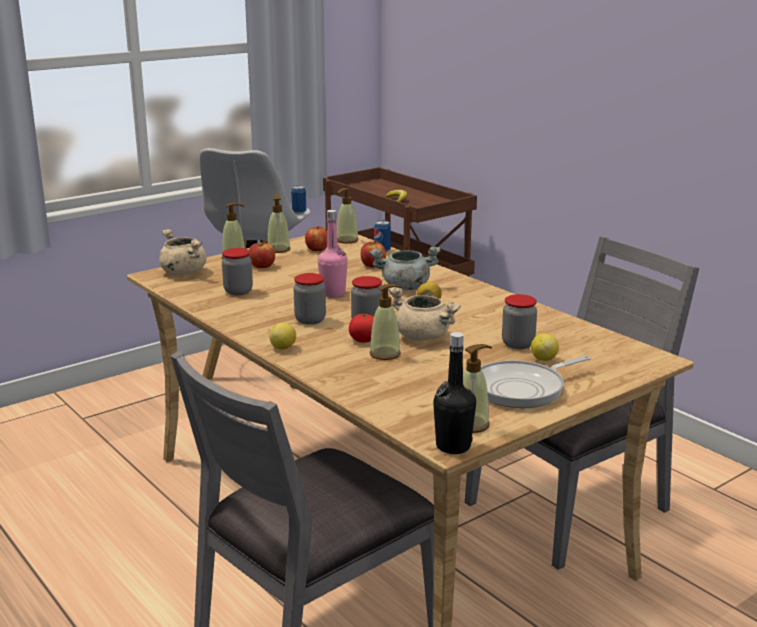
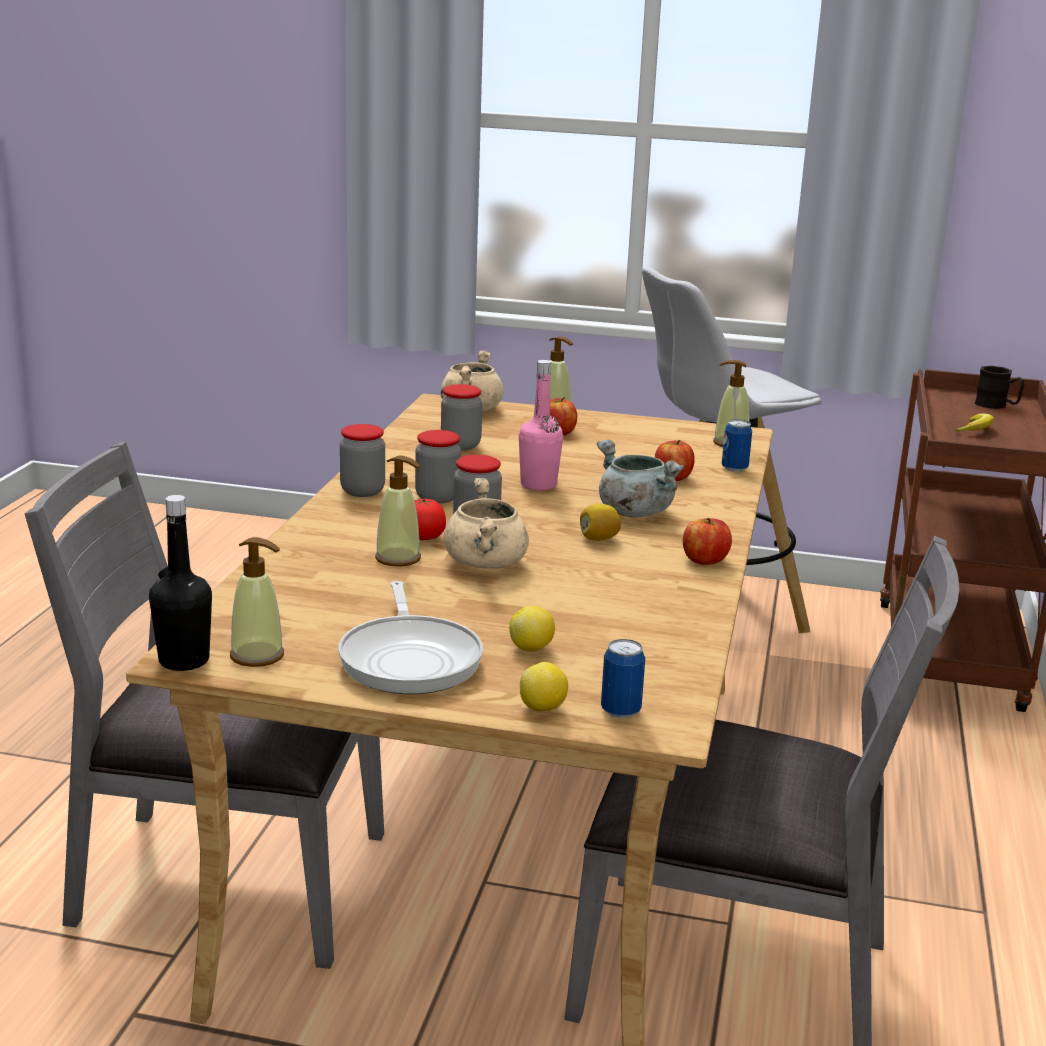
camera: 50 degrees right, 0 degrees up
soap dispenser [267,194,291,253] -> none
lemon [269,323,296,350] -> lemon moved to [520,662,568,711]
can [291,185,306,214] -> can moved to [601,639,645,718]
apple [305,226,327,251] -> apple moved to [683,518,732,565]
frying pan [481,355,591,408] -> frying pan turned 120 degrees counterclockwise [338,581,483,694]
jar [502,294,537,349] -> jar moved to [340,424,385,497]
none -> black mug [975,366,1024,409]

